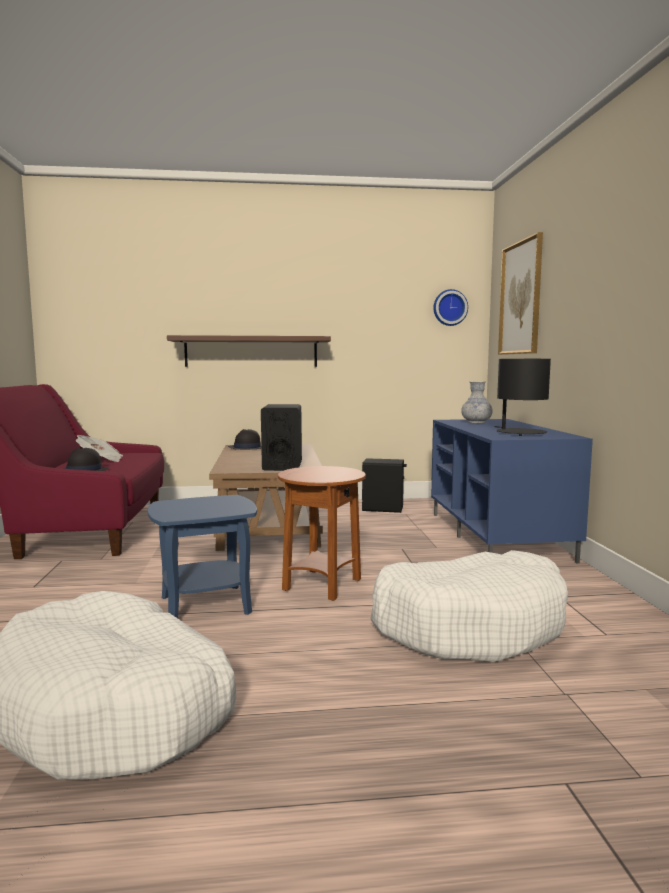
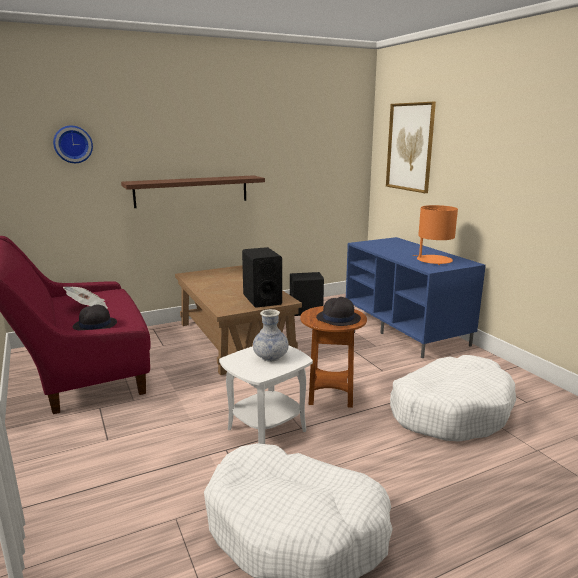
camera: 20 degrees left, 10 degrees up
blue side table [148,495,257,618] -> white side table [219,346,313,444]
black hat [228,429,261,450] -> black hat moved to [316,297,361,326]
wall clock [433,289,468,326] -> wall clock moved to [53,126,93,163]
vase [461,381,493,423] -> vase moved to [253,309,289,362]
black table lamp [494,359,551,436] -> orange table lamp [413,205,458,265]

